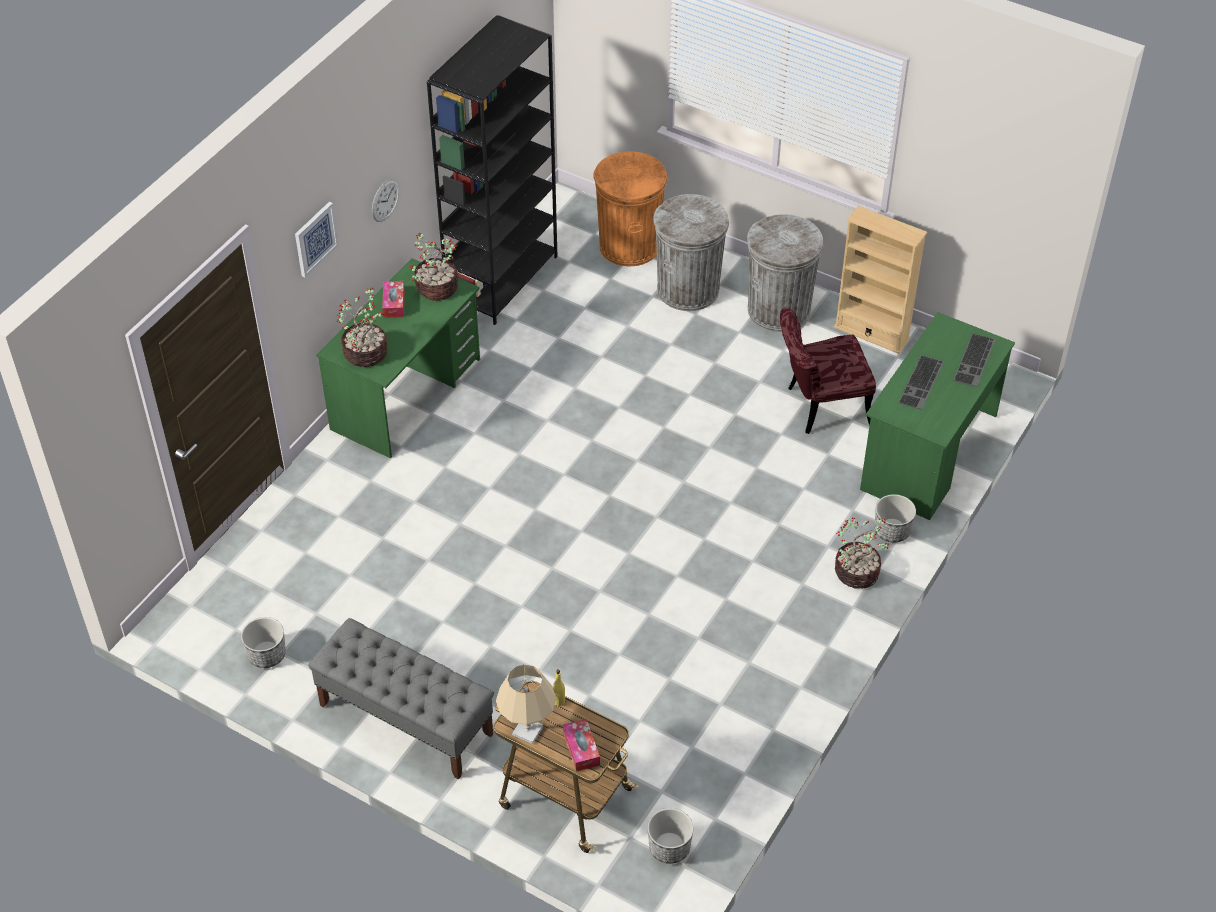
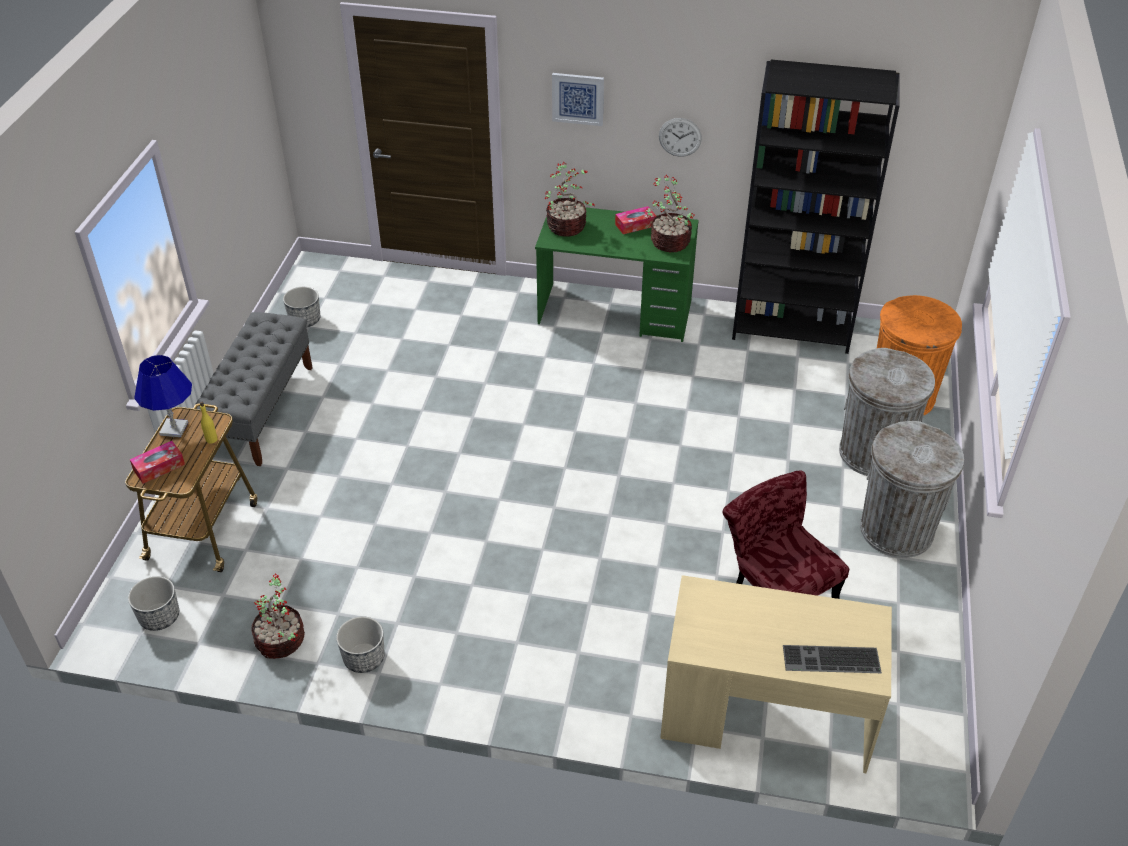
camera: 70 degrees right, 5 degrees down
beige table lamp [496,664,556,744] -> blue table lamp [134,355,192,437]
beige bookcase [834,206,927,354] -> none
potted plant [835,517,889,589] -> potted plant moved to [251,573,305,659]
green desk [860,312,1015,520] -> beige desk [660,575,892,773]
planter [874,494,916,543] -> planter moved to [336,616,385,673]
keyboard [898,355,944,410] -> none

